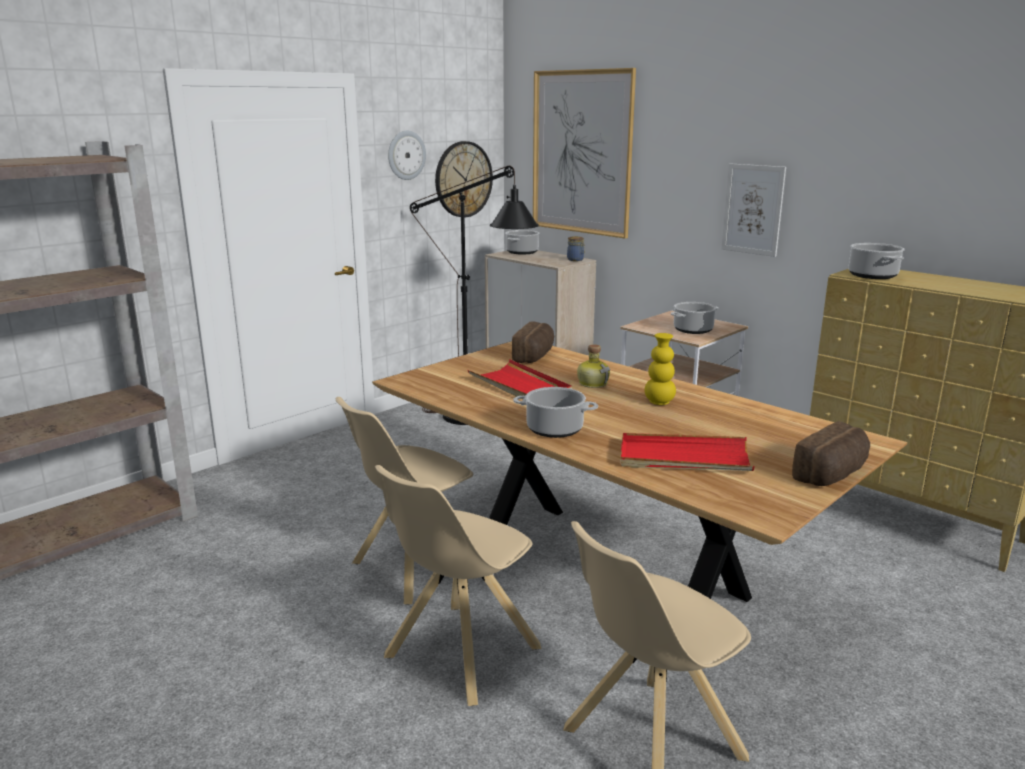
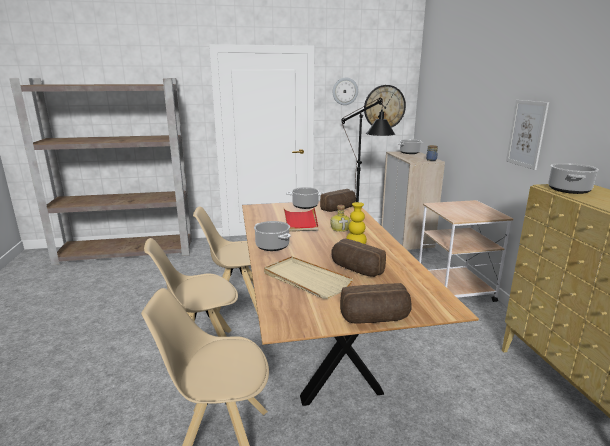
camera: 35 degrees right, 0 degrees up
picture [533,68,636,239] -> none
red tray [620,433,755,471] -> beige tray [264,256,353,299]
cooking pot [671,302,718,334] -> cooking pot moved to [286,187,324,209]
none -> bread [331,239,386,277]

